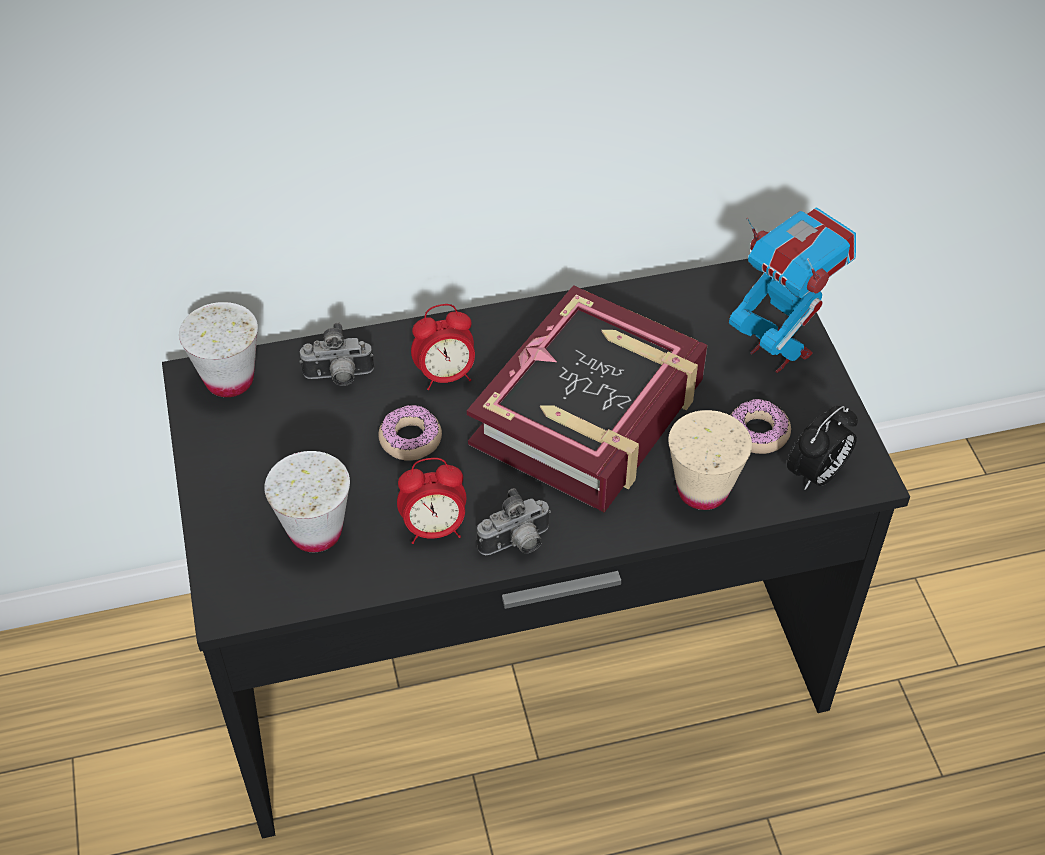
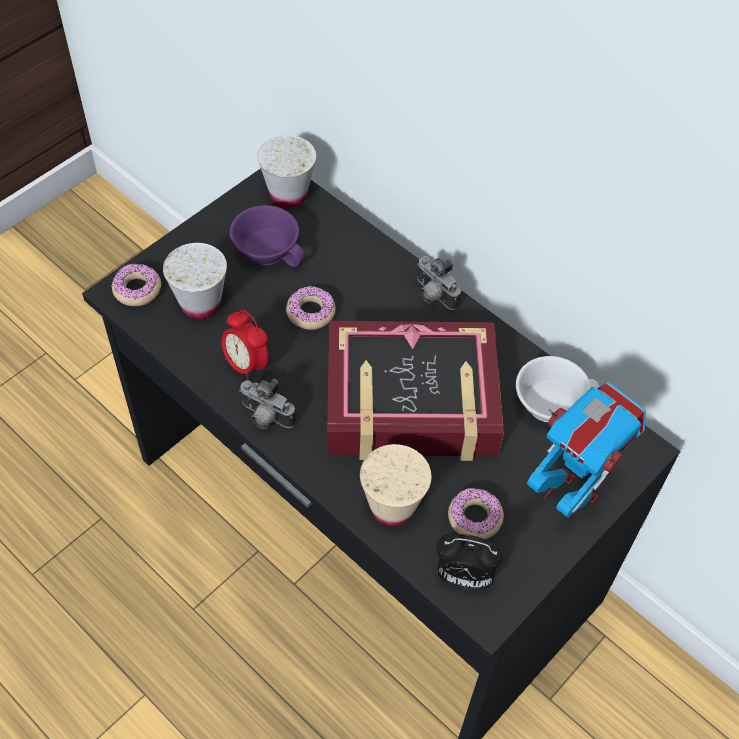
camera: 55 degrees right, 5 degrees up
camera [300,323,374,386] -> camera moved to [417,256,461,310]
alarm clock [411,304,475,390] -> none
toy robot [729,207,856,373] -> toy robot turned 60 degrees counterclockwise [527,382,646,519]
none -> donut [112,263,161,306]
none -> purple cup [230,205,305,267]
none -> white cup [516,356,600,422]

